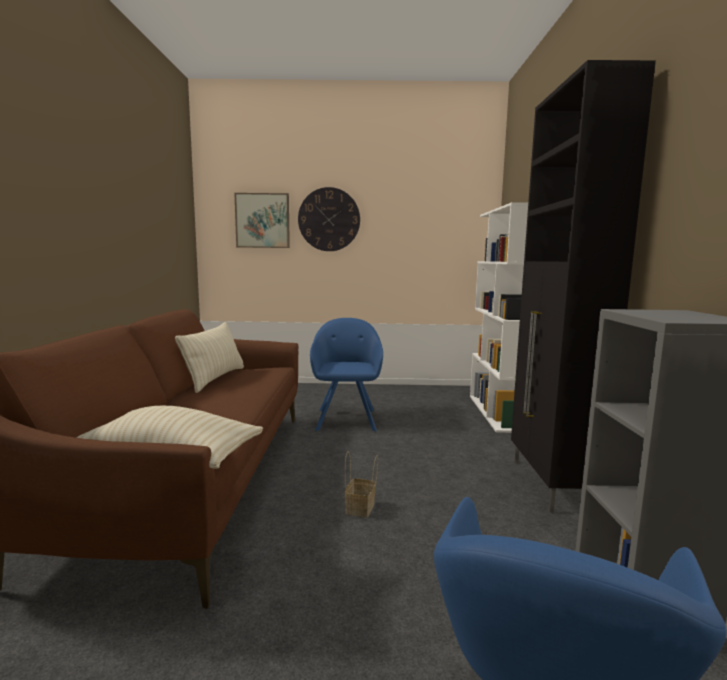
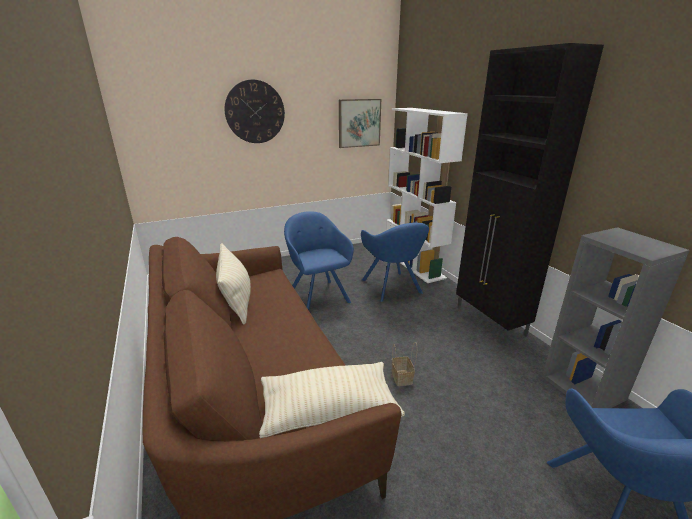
camera: 25 degrees left, 15 degrees up
picture [234,193,290,248] -> picture moved to [339,99,381,148]
none -> blue armchair [361,223,429,302]

